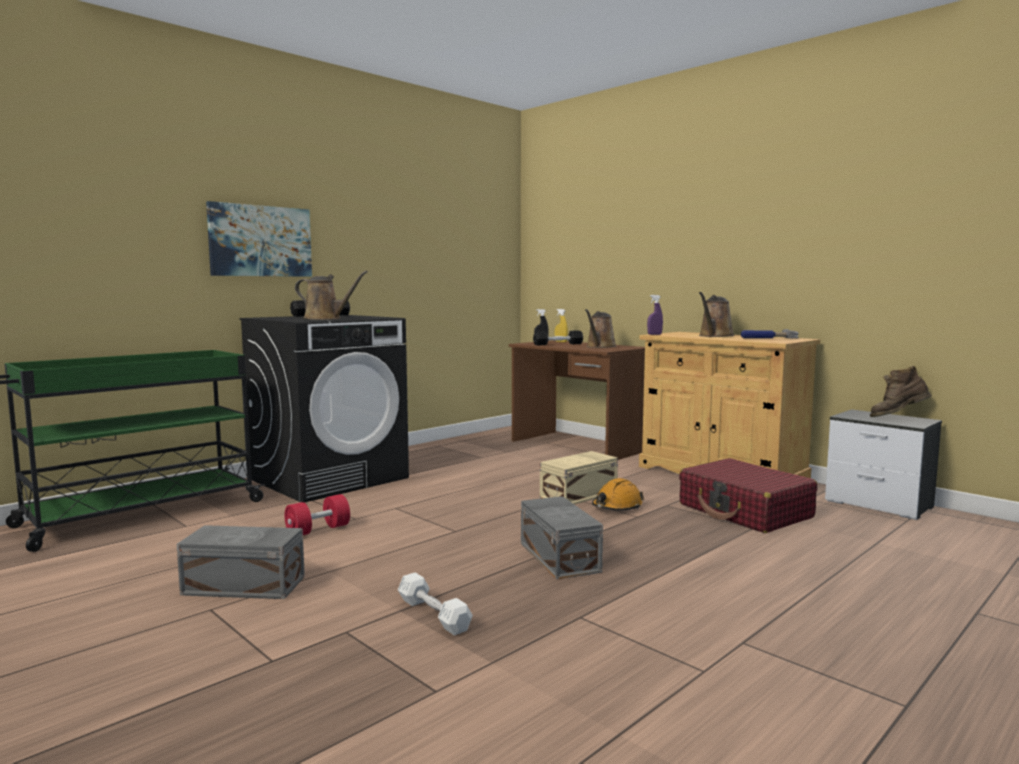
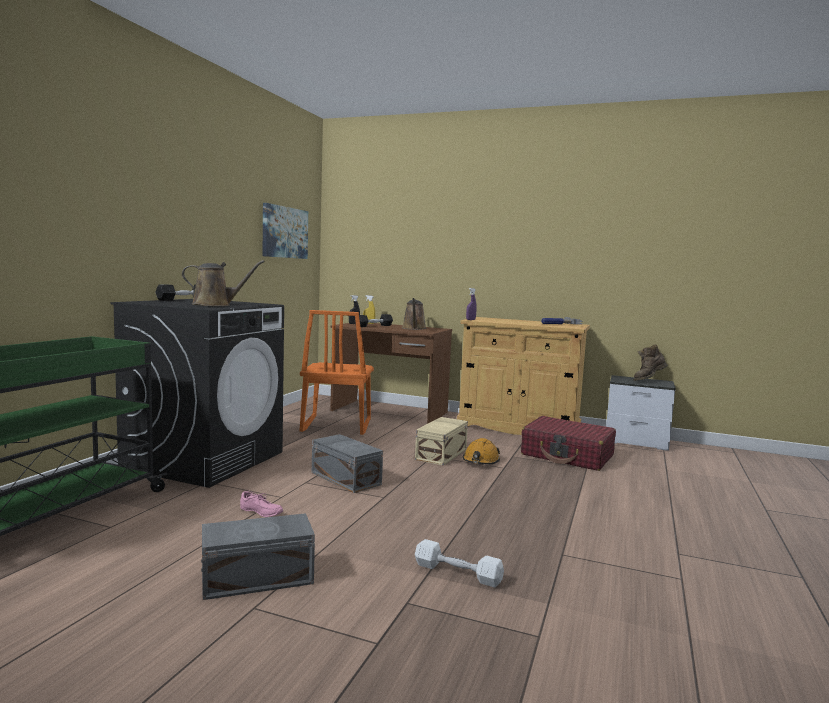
camera: 25 degrees left, 0 degrees up
picture [206,201,312,277] -> picture moved to [263,203,308,259]
red dumbbell [284,494,350,535] -> pink shoe [240,489,283,517]
grey storage box [521,496,603,580] -> grey storage box moved to [312,434,383,493]
brown watering can [699,292,735,337] -> none
none -> orange chair [300,310,374,435]

